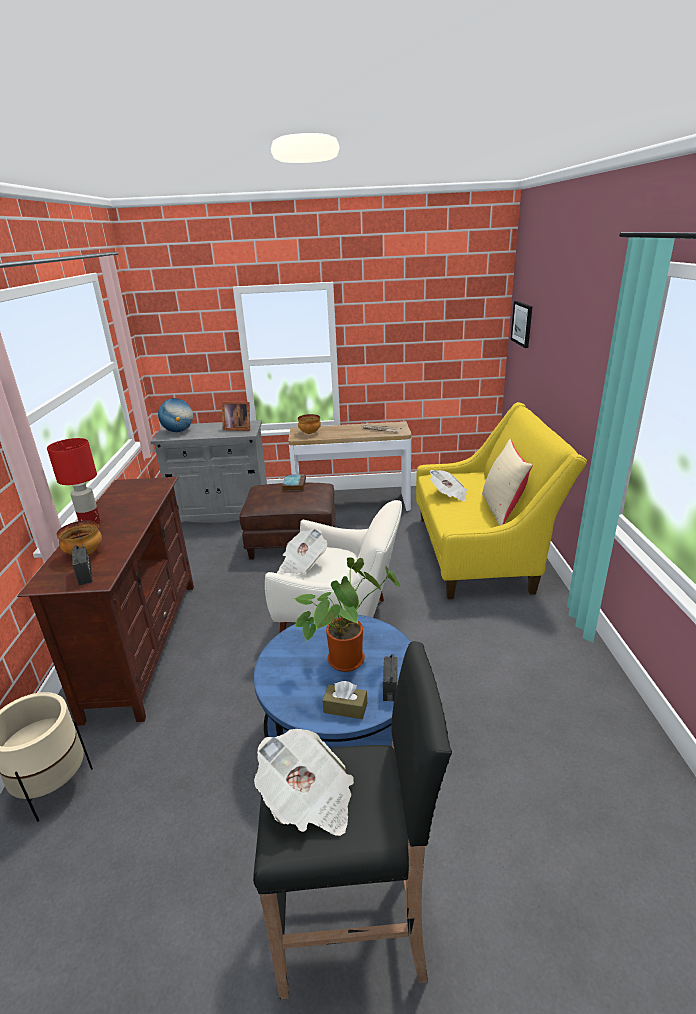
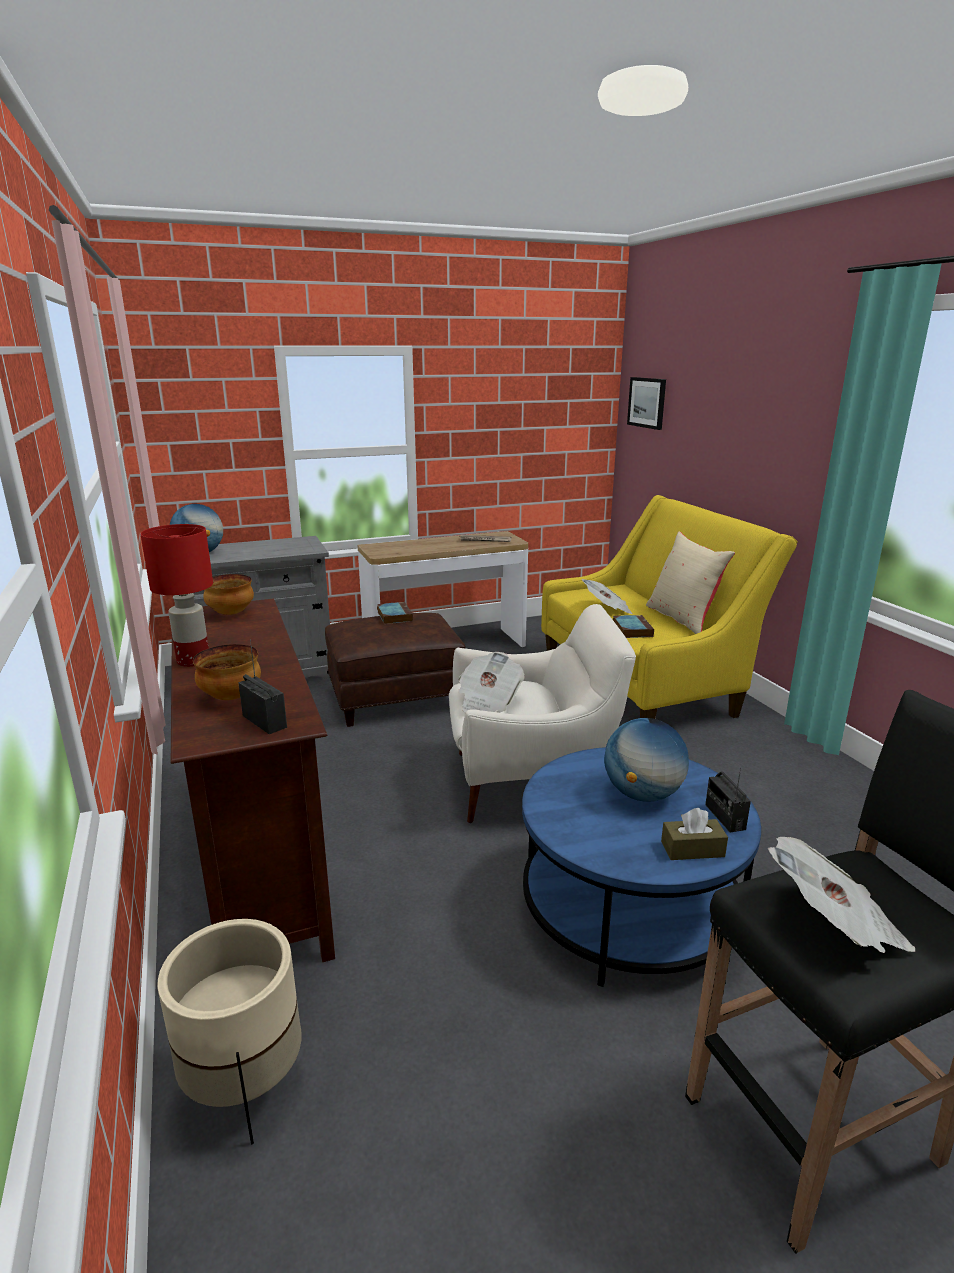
camera: 20 degrees left, 5 degrees down
picture frame [222,402,250,431] -> none
potted plant [294,557,400,672] -> globe [604,718,689,802]
bowl [298,414,321,434] -> bowl moved to [203,574,254,615]
none -> book [613,615,654,638]

